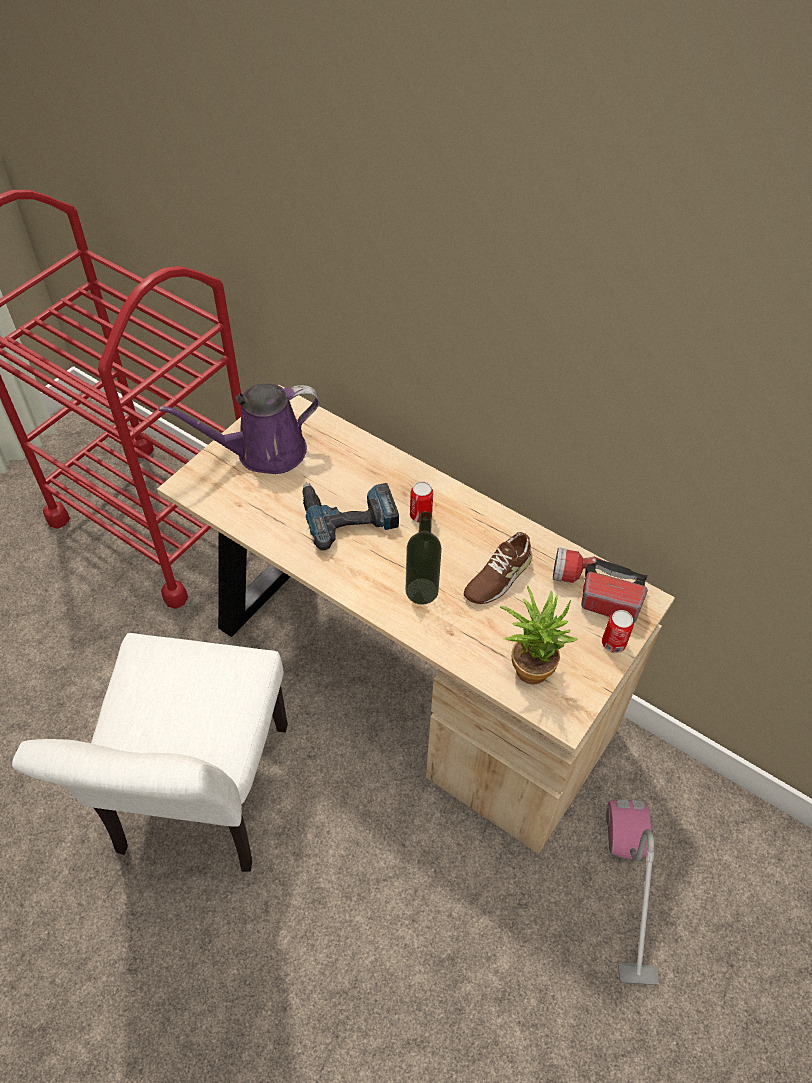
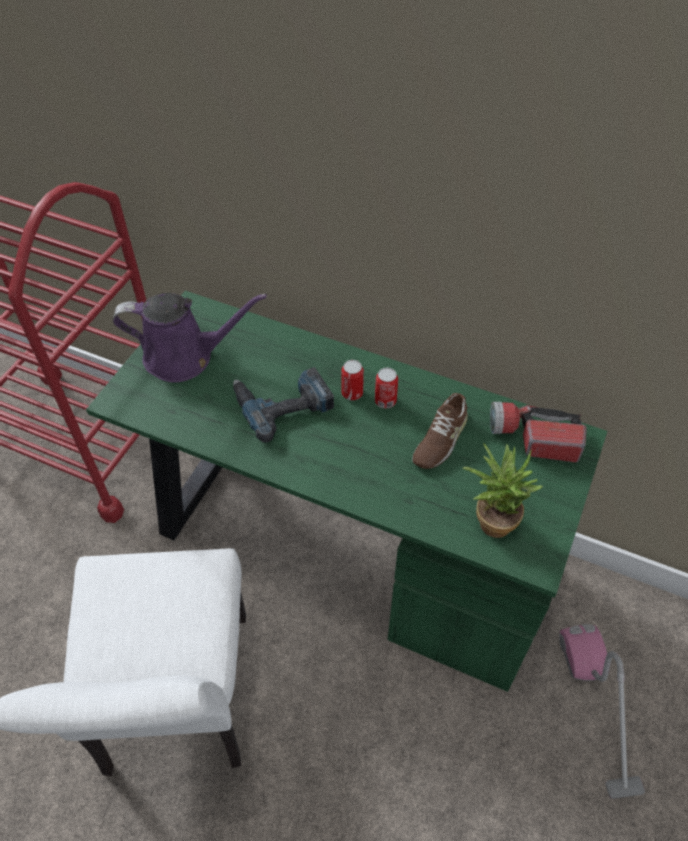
camera: 10 degrees left, 0 degrees up
beige desk [157,385,675,854] -> green desk [86,291,607,692]
purple watering can [158,384,319,474] -> purple watering can turned 150 degrees counterclockwise [113,293,267,383]
bottle [406,511,442,605] -> none
can [602,610,634,653] -> can moved to [375,368,398,408]

